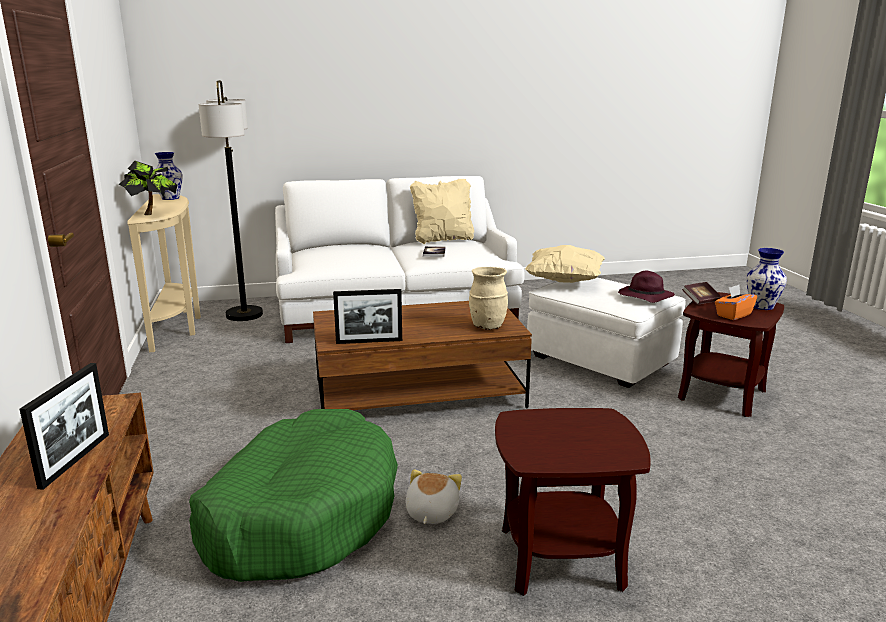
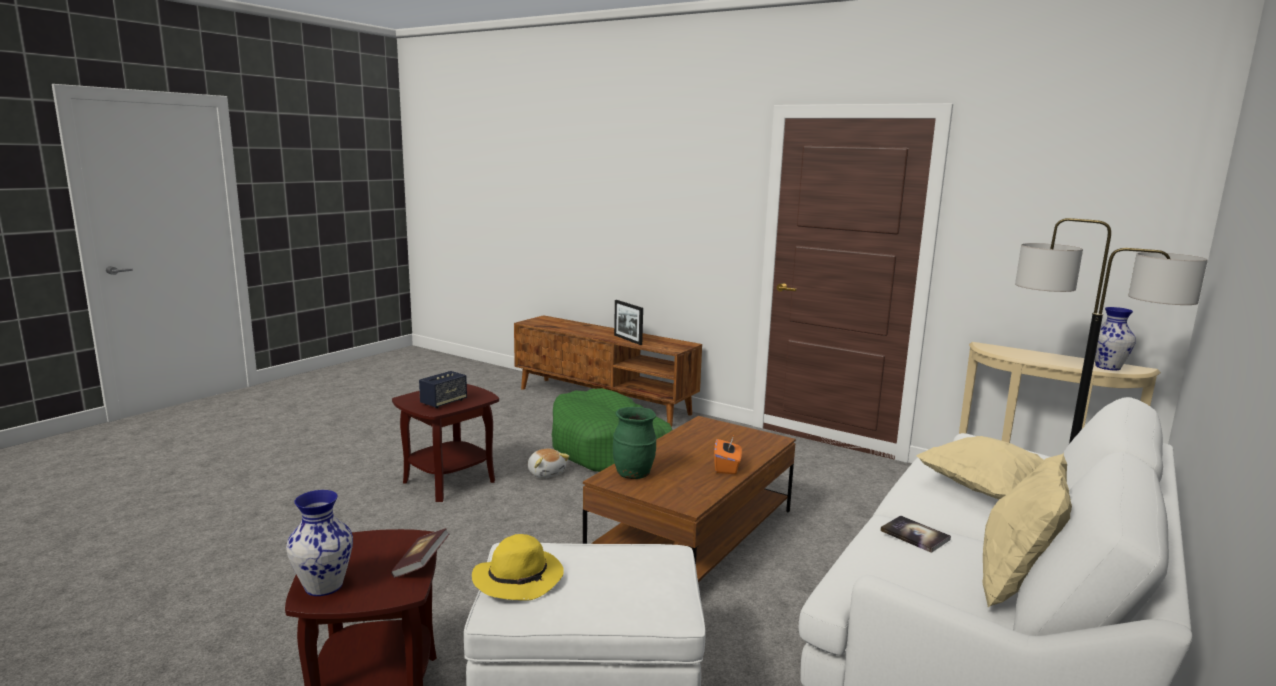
camera: 135 degrees right, 5 degrees down
potted plant [119,161,177,215] -> none
picture frame [333,289,402,344] -> none
beige vase [469,267,508,330] -> green vase [613,407,657,479]
beige pillow [525,245,605,283] -> beige pillow moved to [917,436,1044,499]
purple hat [618,271,675,303] -> yellow hat [472,534,564,601]
orange tissue box [715,285,757,320] -> orange tissue box moved to [714,438,742,474]
none -> speaker [419,371,467,408]

